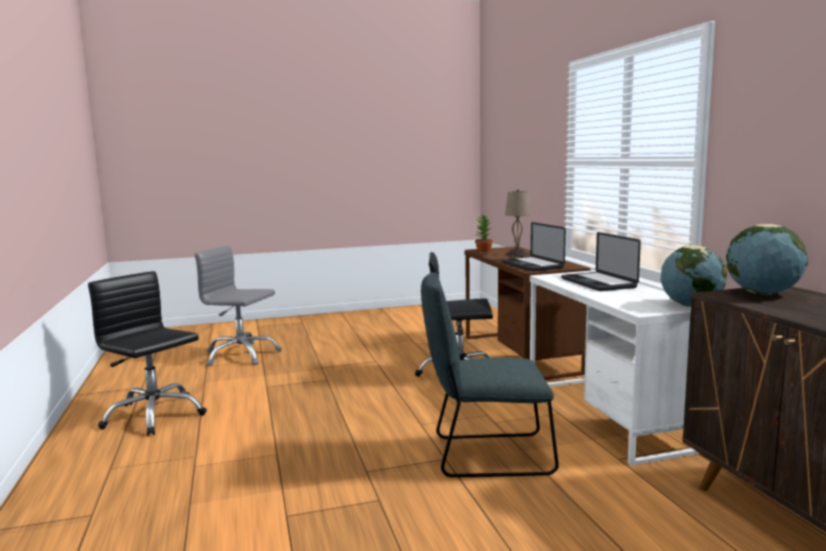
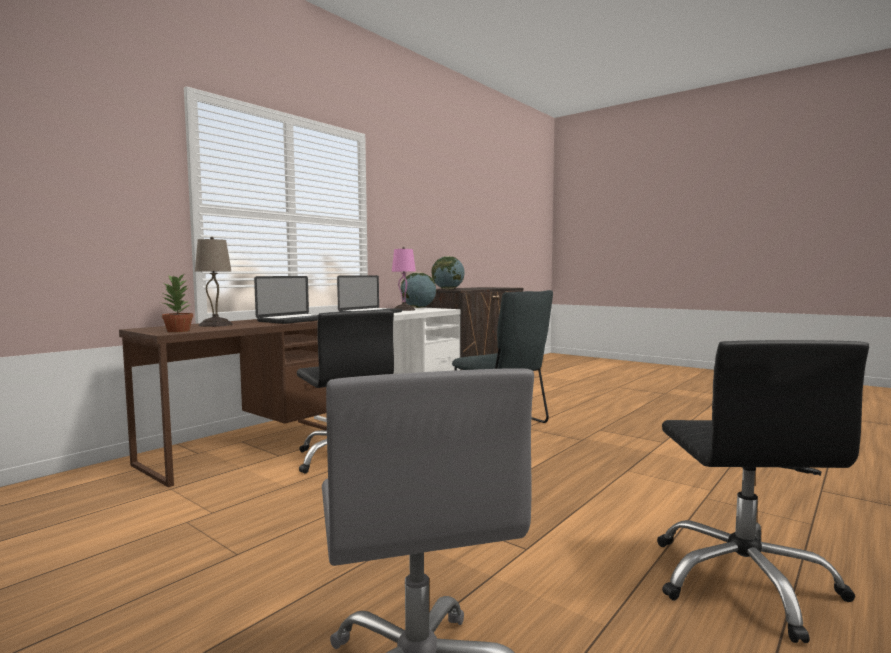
camera: 125 degrees left, 5 degrees down
none -> pink table lamp [392,247,416,311]

